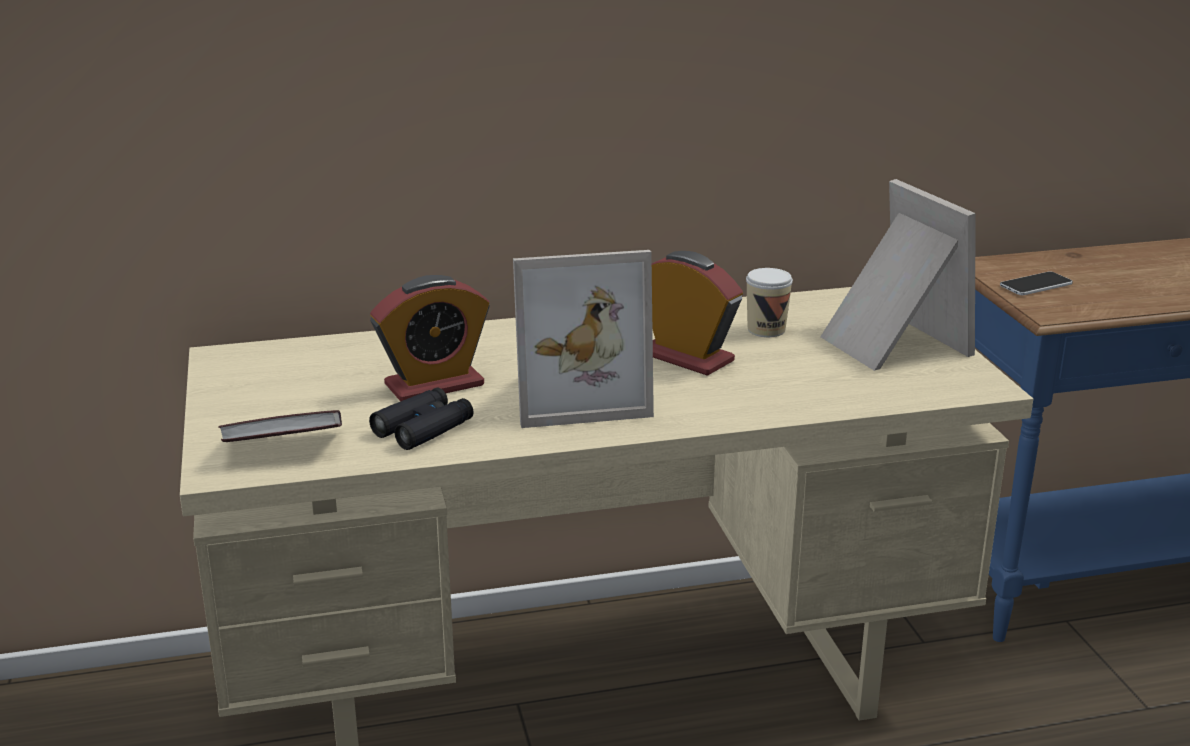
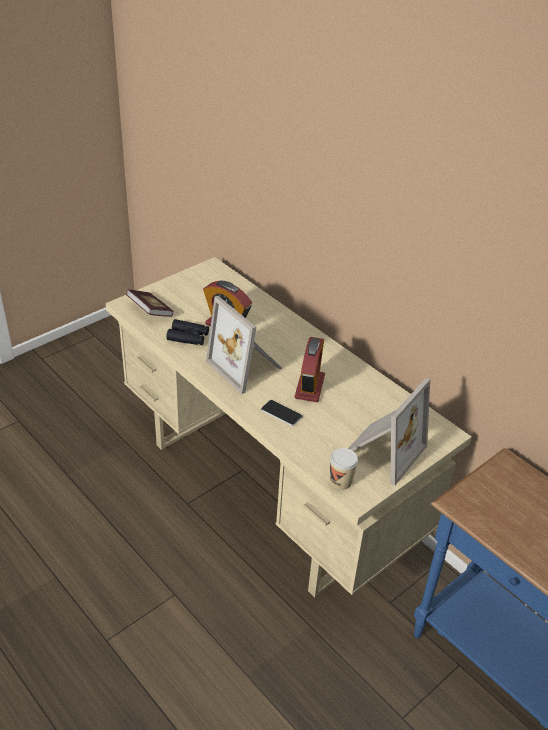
camera: 60 degrees right, 15 degrees up
cup [746,268,793,337] -> cup moved to [330,448,358,490]
phone [1000,271,1073,295] -> phone moved to [261,400,303,426]

